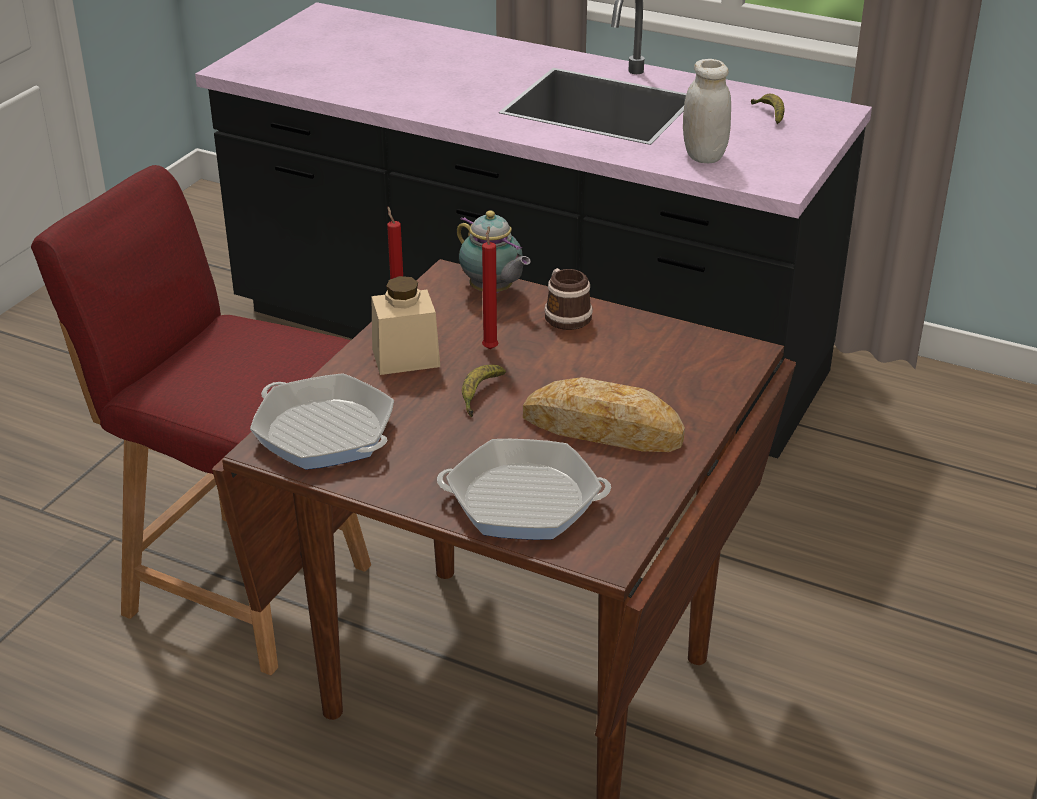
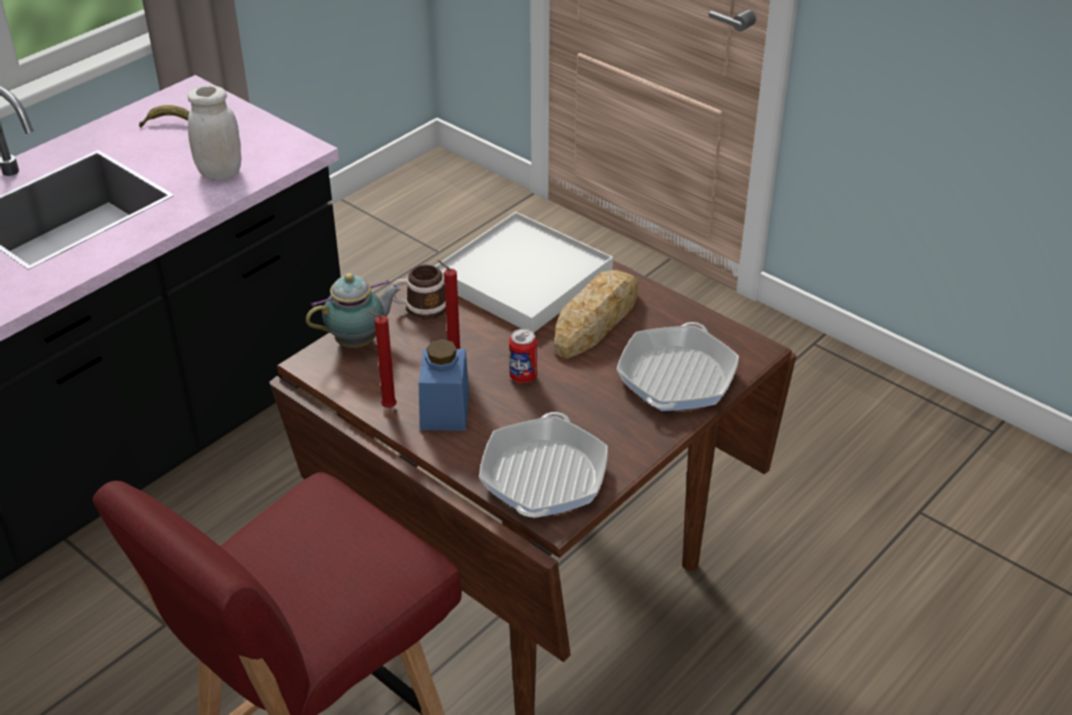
camera: 75 degrees left, 5 degrees up
frying pan [250,373,394,470] -> frying pan turned 45 degrees counterclockwise [479,412,608,518]
beige jar [371,276,440,375] -> blue jar [419,339,469,431]
banana [462,365,506,417] -> can [509,329,537,383]
none -> white tray [435,212,613,332]

